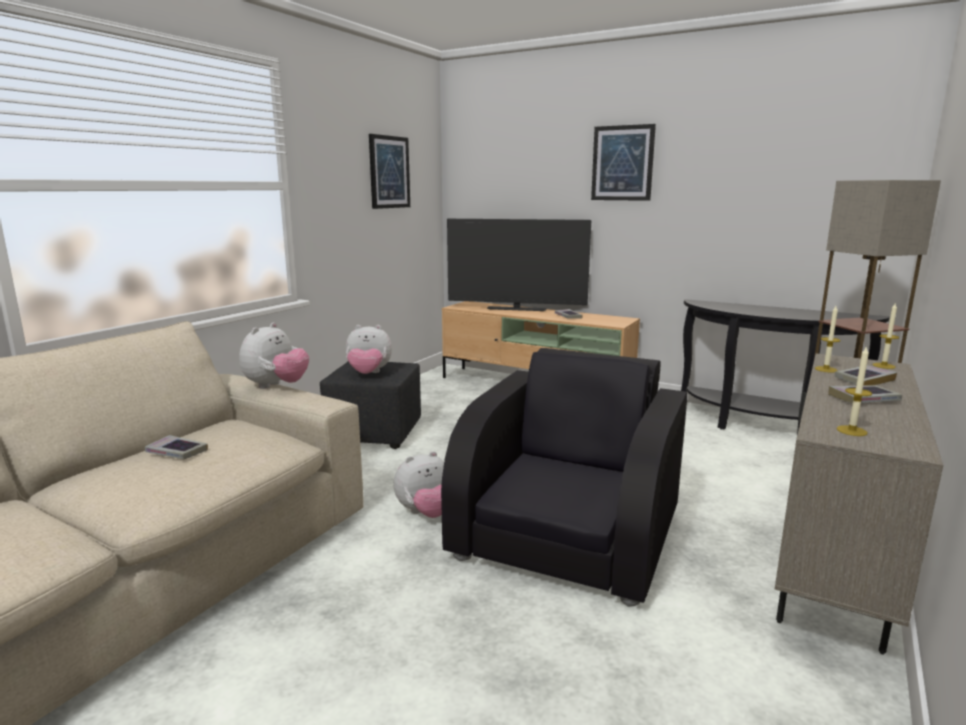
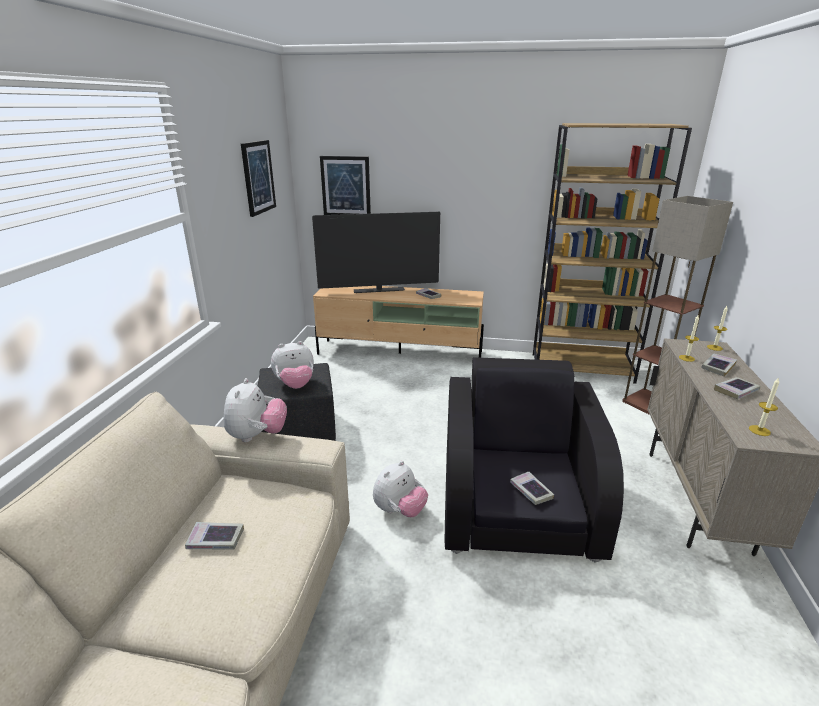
camera: 20 degrees left, 10 degrees up
picture [591,124,656,201] -> picture moved to [320,156,371,215]
black console table [681,299,890,435] -> brown bookcase [533,123,692,384]
none -> book [510,471,554,505]

